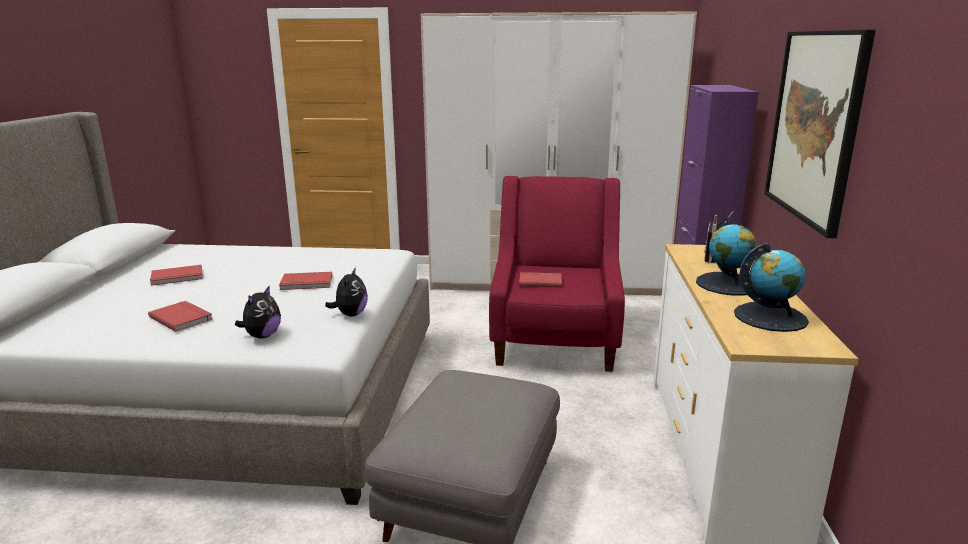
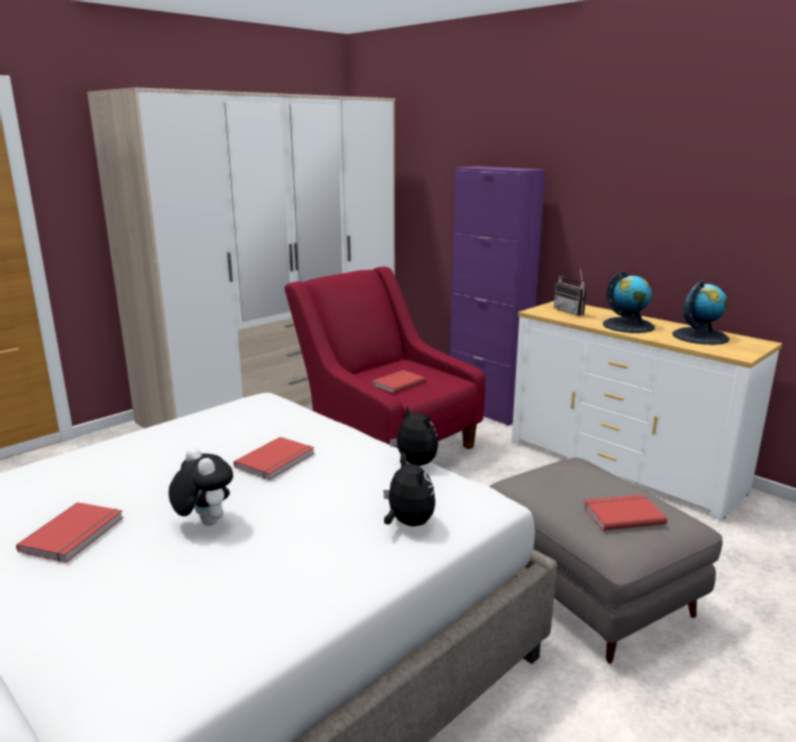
camera: 50 degrees left, 0 degrees up
red book [148,301,212,332] -> red book moved to [583,494,667,531]
picture [764,30,876,238] -> none
none -> plush toy [169,447,233,526]

